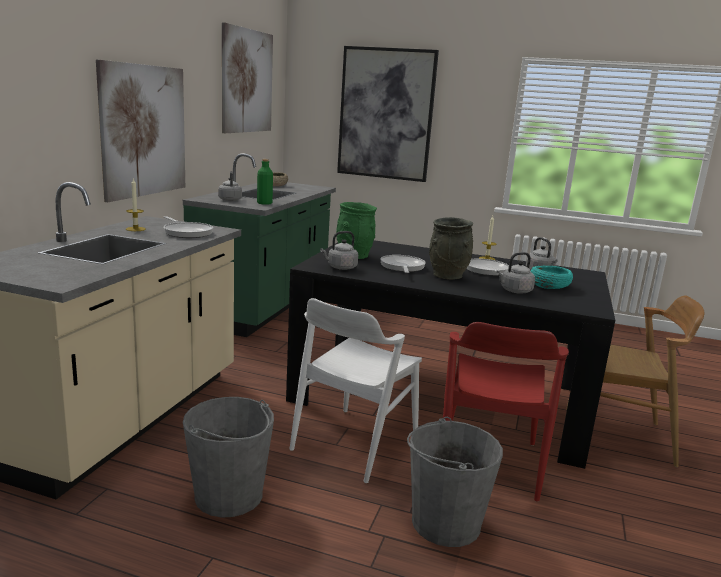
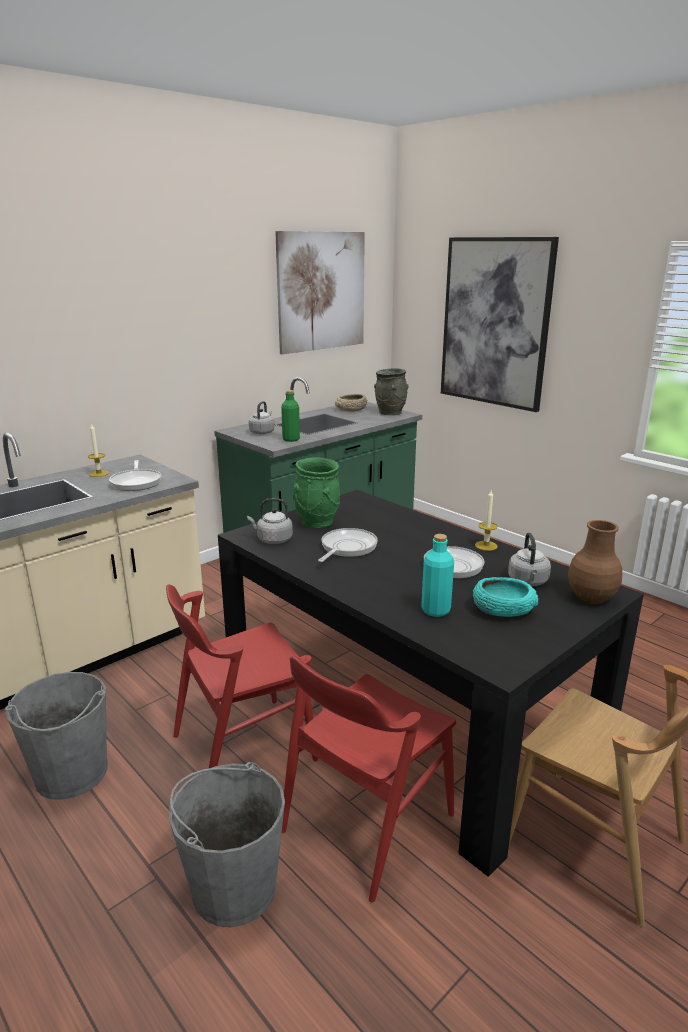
camera: 30 degrees right, 5 degrees up
picture [96,59,185,202] -> none
white chair [289,298,422,483] -> red chair [166,584,318,768]
grey vase [429,217,473,280] -> grey vase moved to [374,368,409,415]
grey kettle [496,252,535,294] -> turquoise bottle [421,534,454,617]
none -> brown vase [568,520,622,604]

